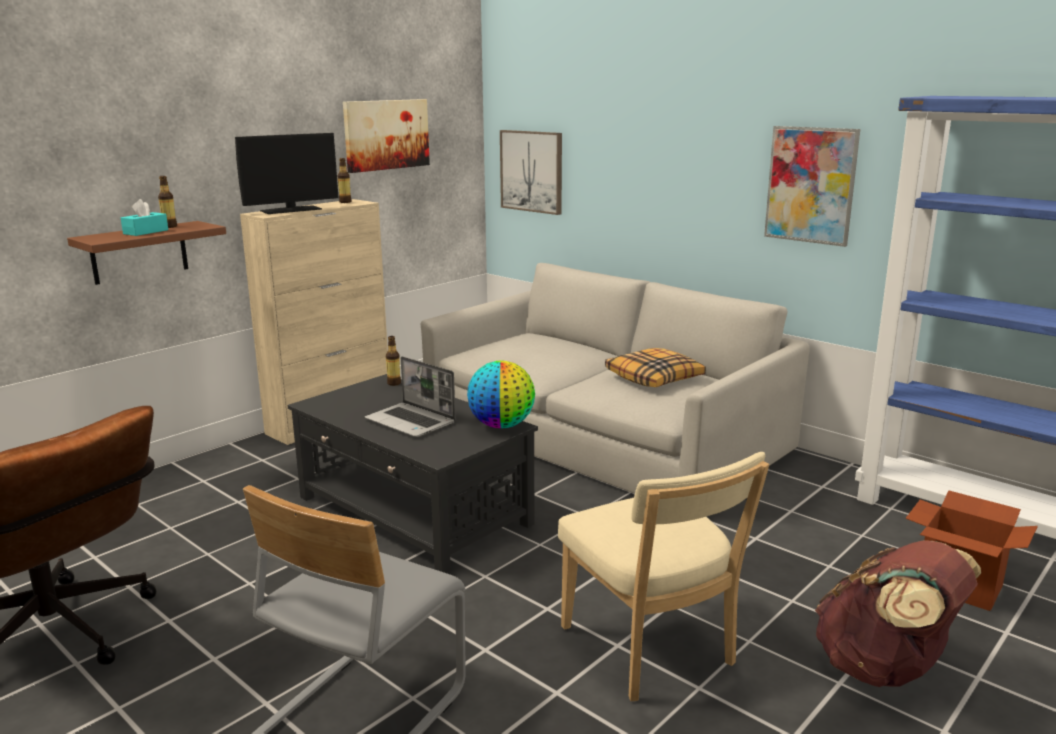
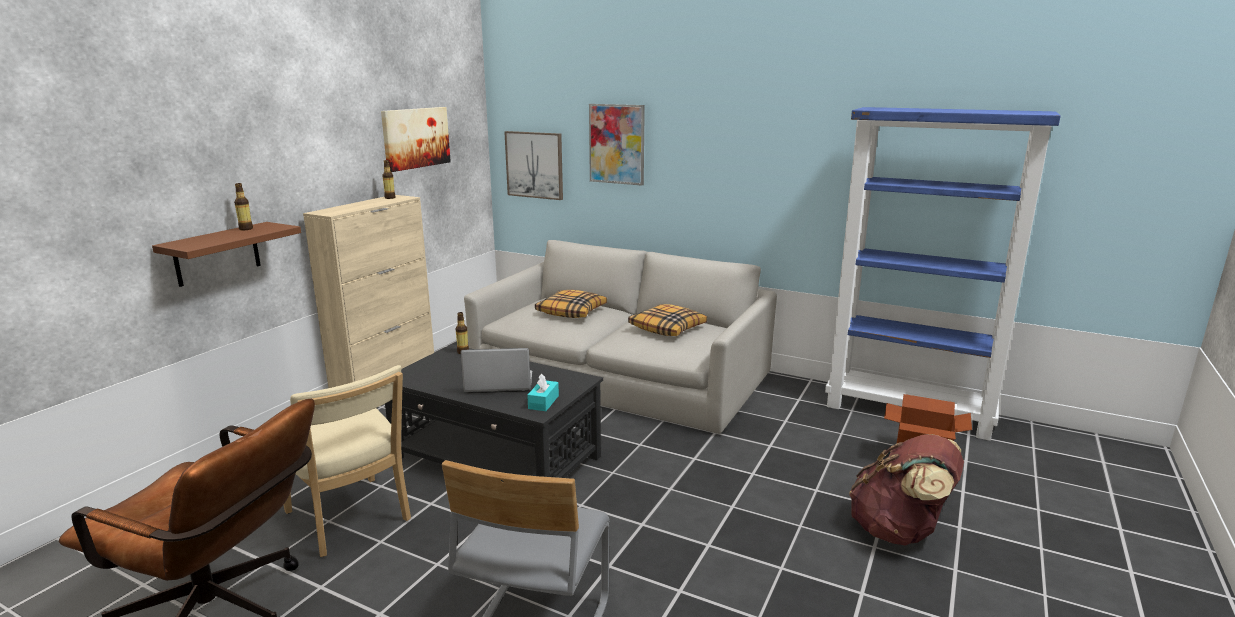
camera: 15 degrees left, 0 degrees up
turquoise tissue box [121,199,168,236] -> turquoise tissue box moved to [527,374,559,411]
monitor [235,133,339,214] -> none
laptop [365,356,456,437] -> laptop turned 150 degrees clockwise [460,348,533,394]
globe [467,360,535,428] -> none
beige chair [558,452,770,701] -> beige chair moved to [284,365,411,557]
picture [764,126,860,247] -> picture moved to [589,104,645,186]
none -> pillow [535,290,607,318]

